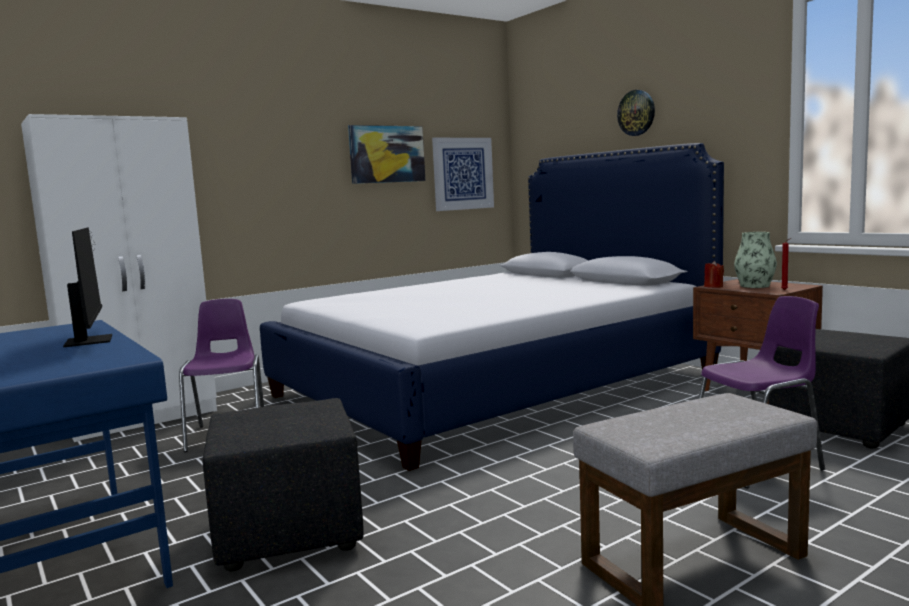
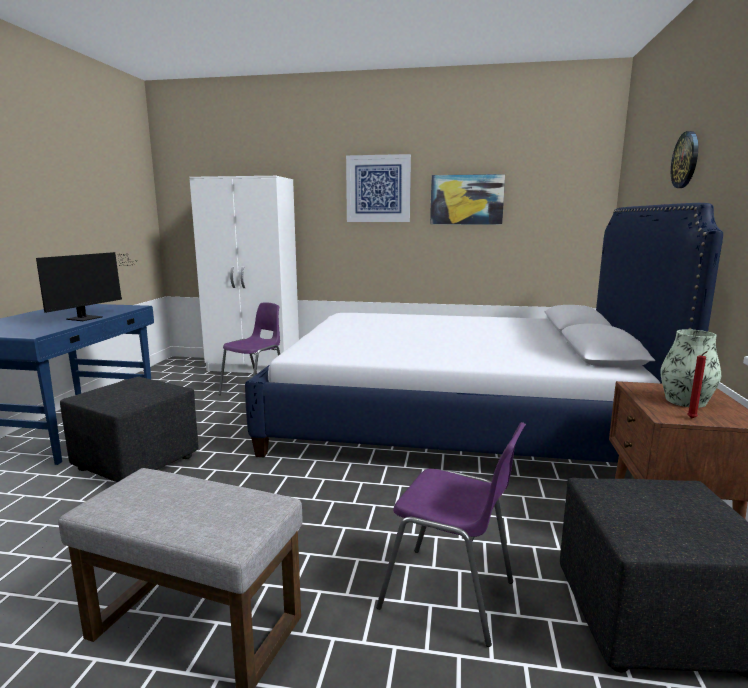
camera: 45 degrees right, 5 degrees up
picture [432,138,494,211] -> picture moved to [346,154,411,222]
red candle [704,261,724,288] -> none

